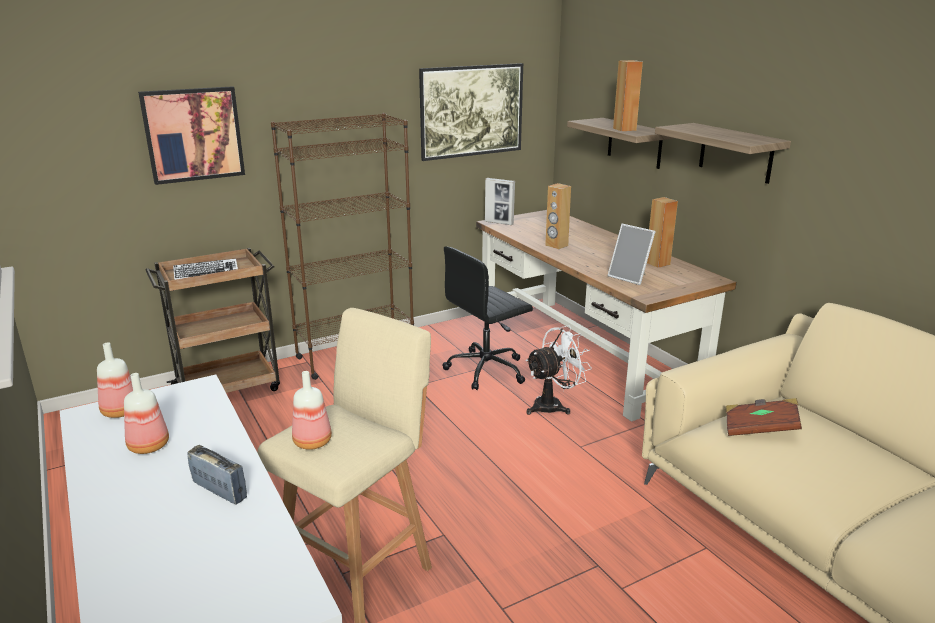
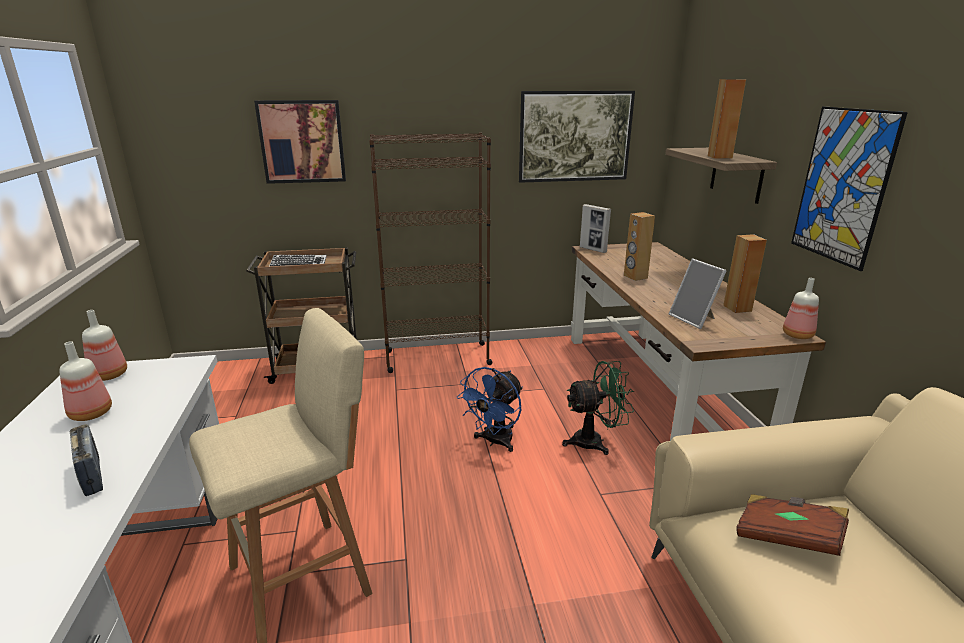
camera: 20 degrees right, 0 degrees up
bottle [292,371,332,450] -> bottle moved to [783,278,819,339]
black office chair [442,247,533,390] -> none
white fan [525,325,592,415] -> green fan [562,361,634,455]
shelf [655,123,791,184] -> picture [791,107,908,271]
none -> blue fan [457,367,523,452]

